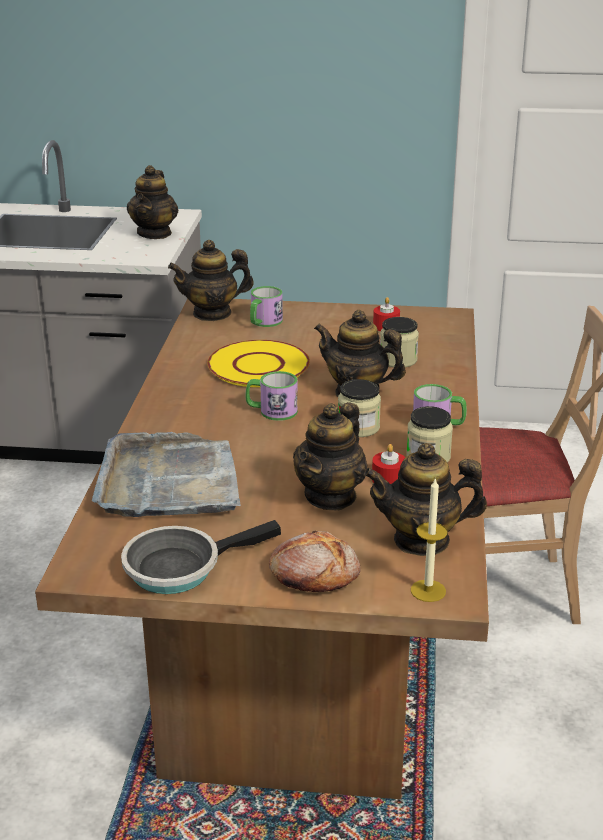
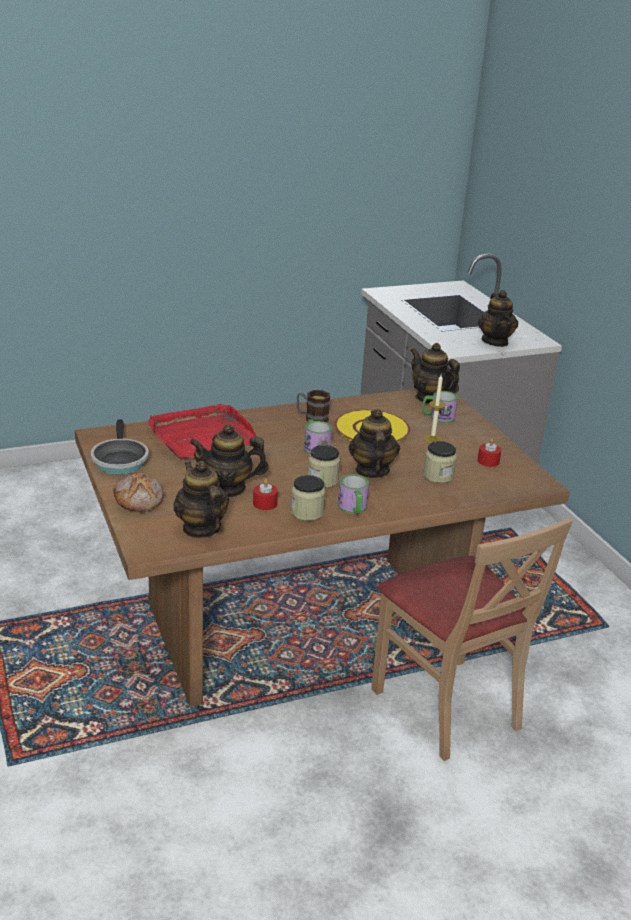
camera: 60 degrees right, 0 degrees up
grey tray [92,432,241,517] -> red tray [147,404,256,459]
frying pan [121,520,281,594] -> frying pan turned 135 degrees counterclockwise [90,419,149,475]
teapot [127,165,178,239] -> teapot turned 75 degrees counterclockwise [478,290,518,347]
candle [411,477,448,602] -> candle moved to [423,375,446,443]
none -> mug [296,390,330,422]

